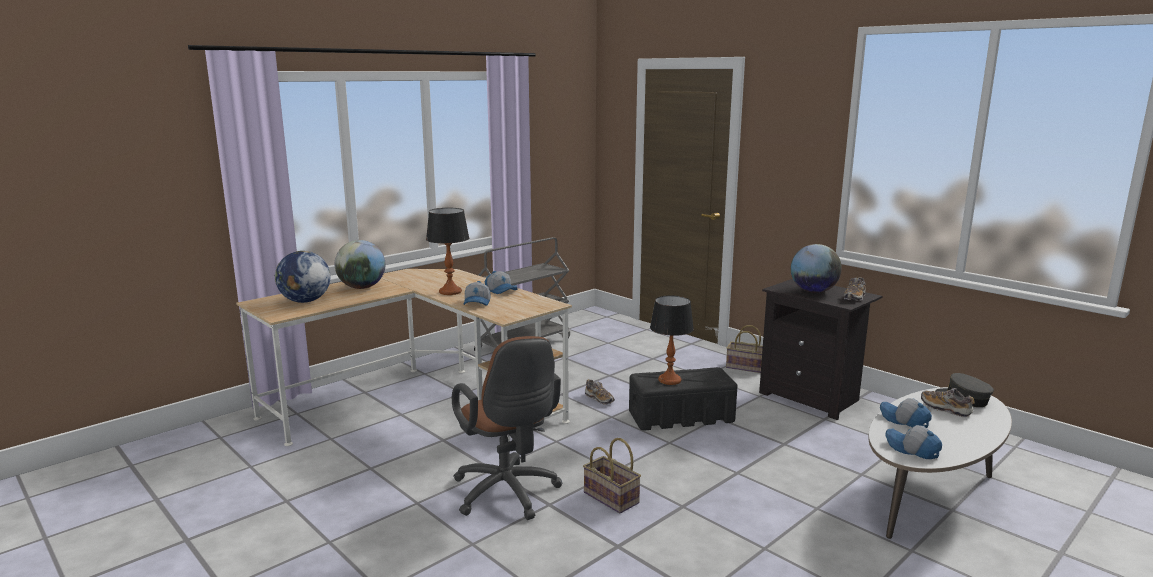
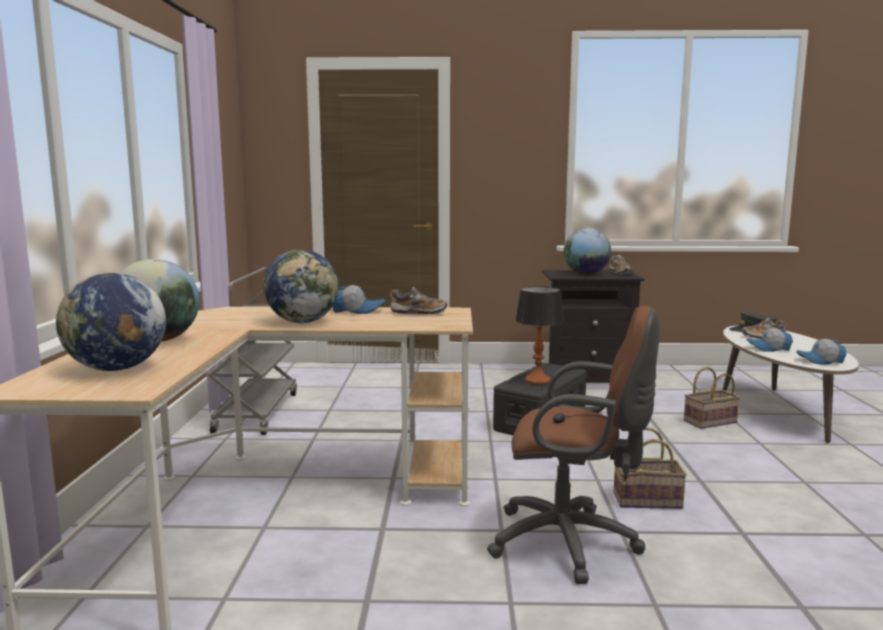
camera: 45 degrees left, 5 degrees down
table lamp [426,208,469,295] -> globe [263,249,339,323]
cap [463,281,491,305] -> none
shoe [585,379,615,405] -> shoe moved to [389,287,447,315]
basket [726,325,763,373] -> basket moved to [684,367,740,429]

